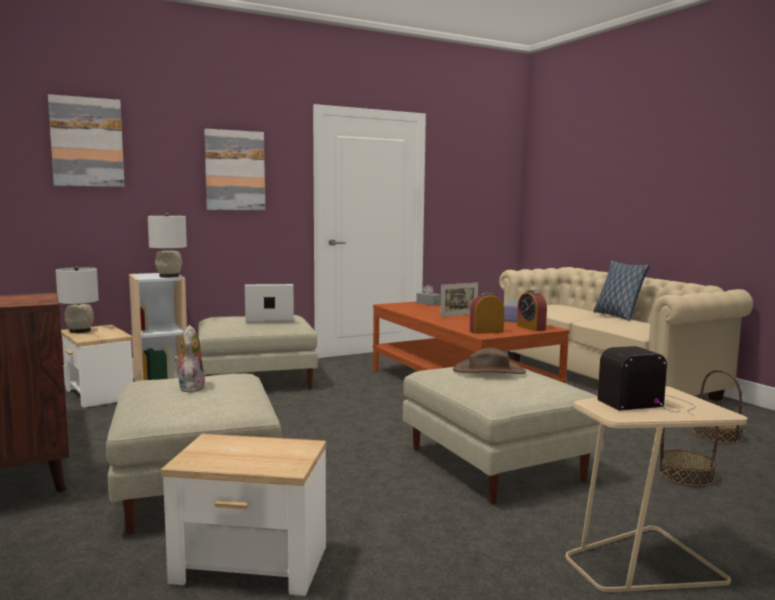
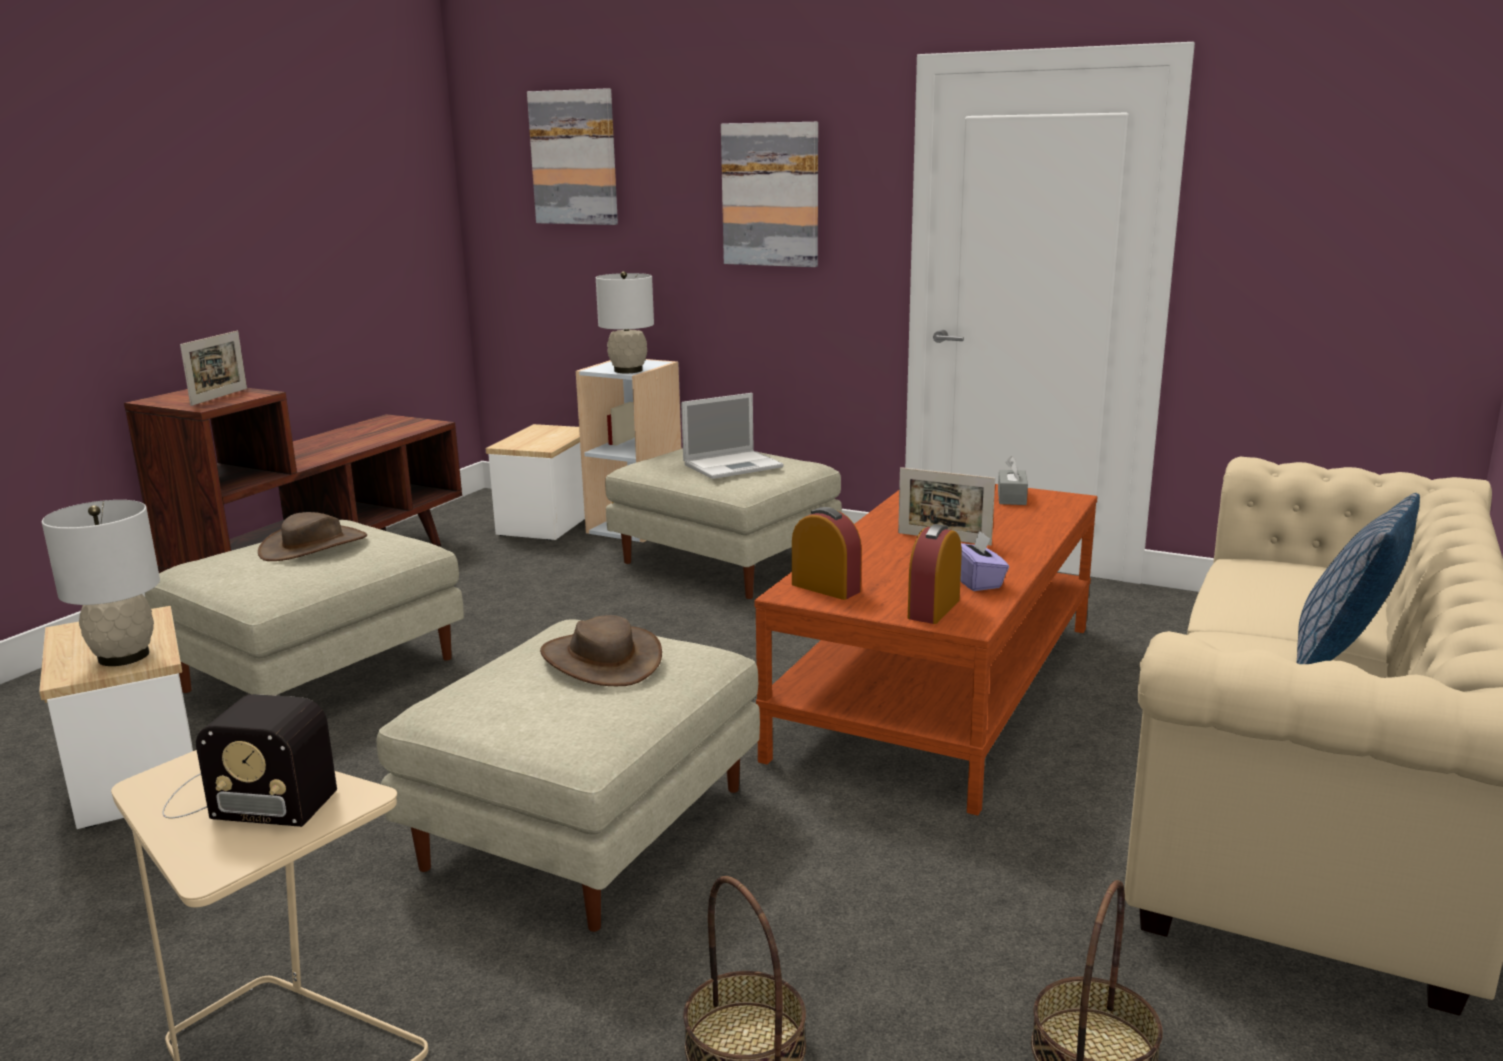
camera: 55 degrees right, 10 degrees up
white table lamp [56,266,99,333] -> white table lamp moved to [42,500,160,666]
plush toy [174,325,205,392] -> brown hat [258,512,367,561]
laptop [245,284,294,323] -> laptop turned 105 degrees clockwise [681,393,784,479]
radio [598,346,695,415] -> radio turned 150 degrees clockwise [162,694,337,827]
none -> picture frame [180,331,247,406]

